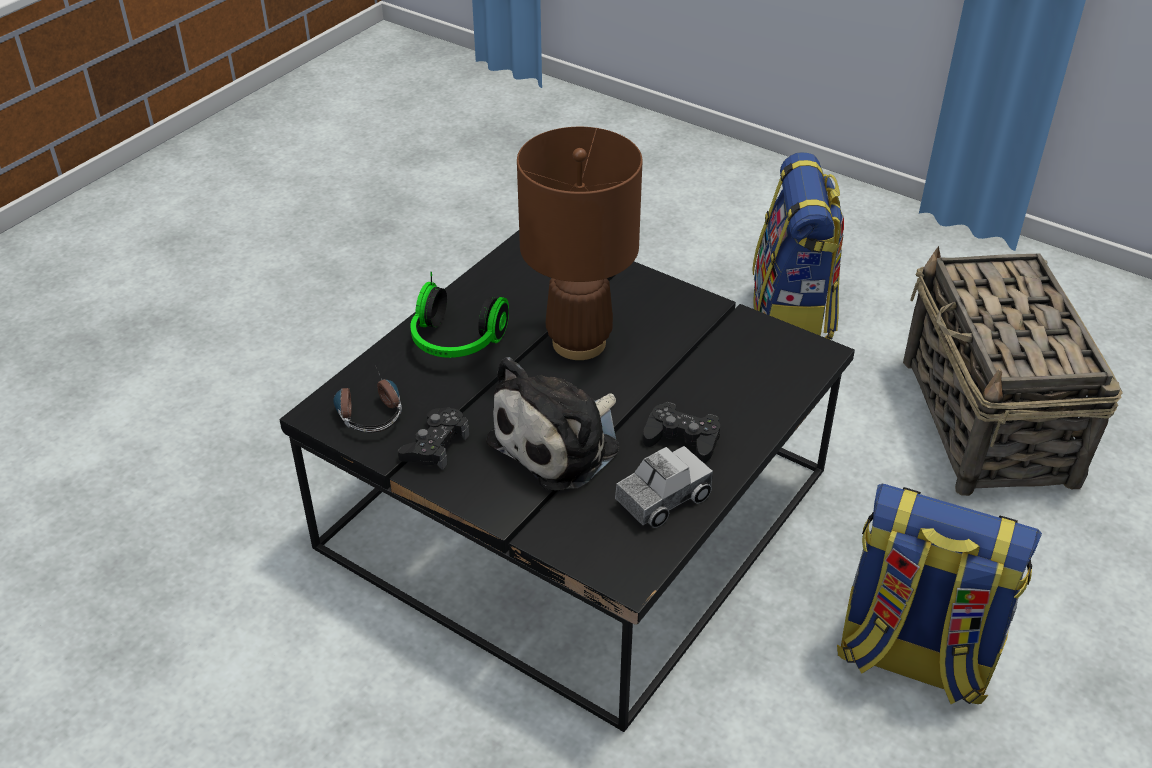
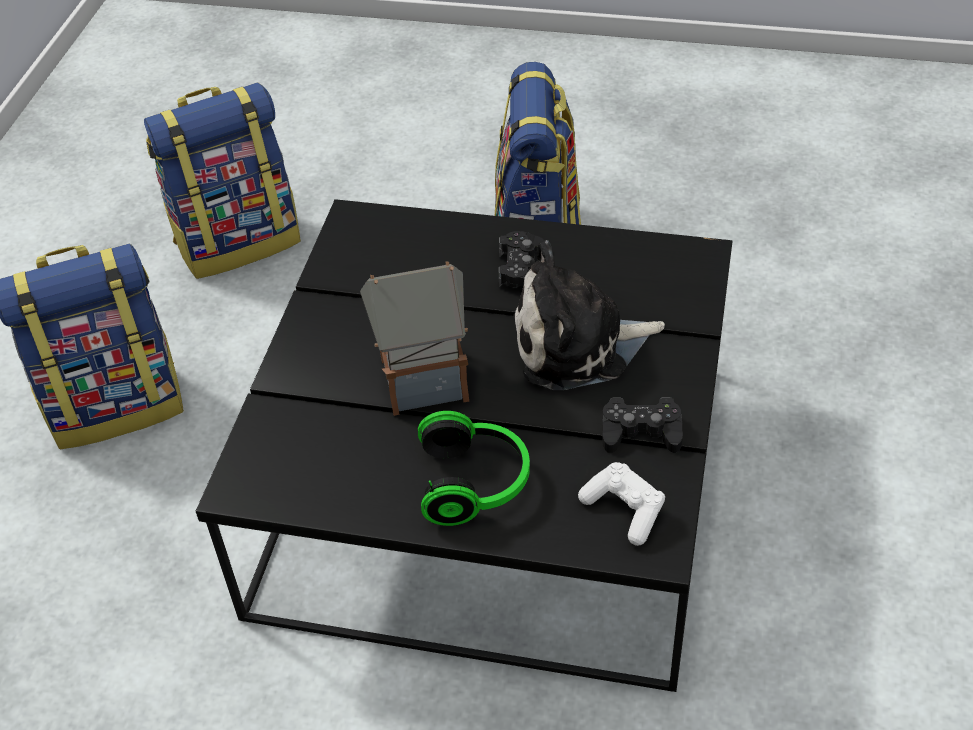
camera: 110 degrees left, 5 degrees up
headphones [333,367,402,433] -> white game controller [578,462,665,546]
plush toy [486,357,619,491] -> plush toy turned 150 degrees clockwise [514,240,665,390]
brown table lamp [517,127,643,360] -> toy house [360,262,469,416]
toy truck [615,446,713,528] -> none
basket [903,246,1123,496] -> backpack [144,82,301,279]

